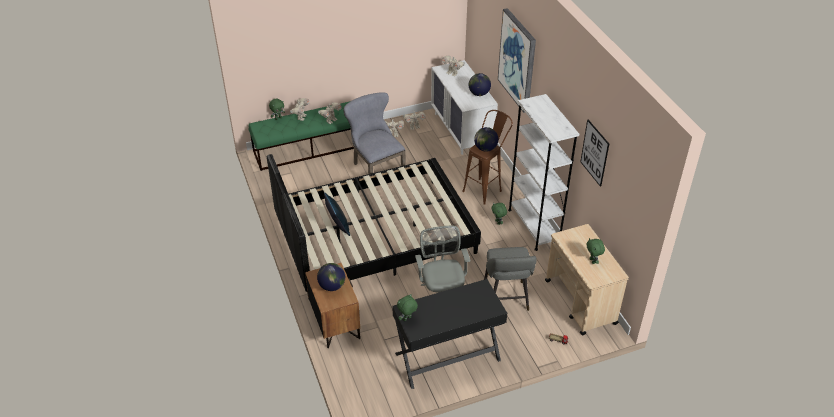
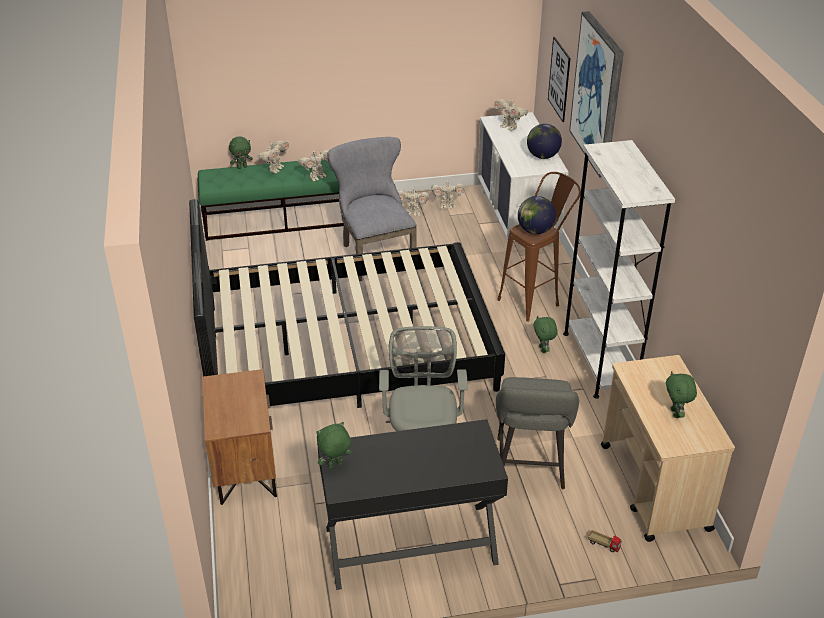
camera: 10 degrees right, 5 degrees down
globe [317,263,345,291] -> none
blue pillow [324,192,350,236] -> none
picture [580,120,609,187] -> picture moved to [548,37,570,122]

